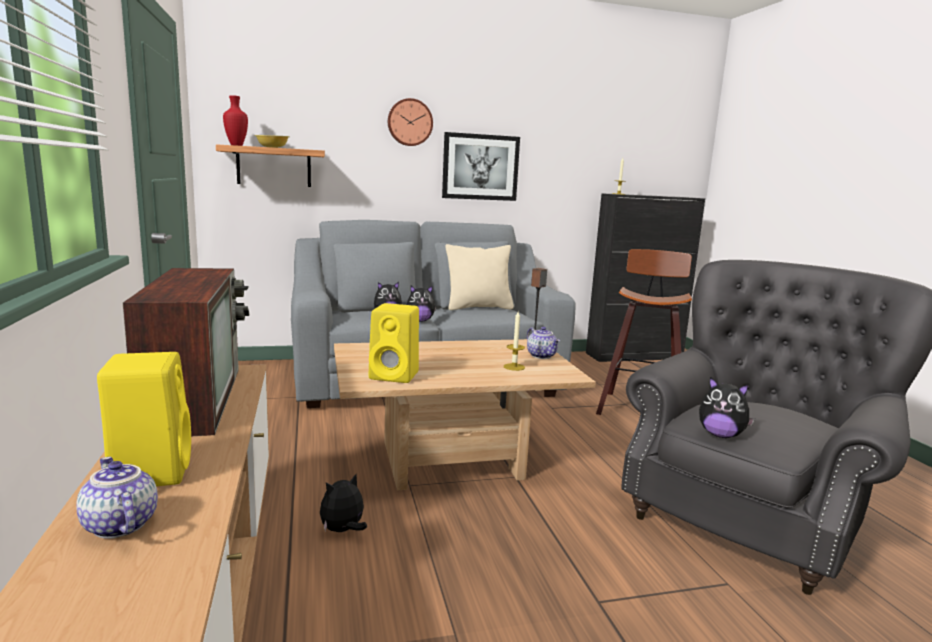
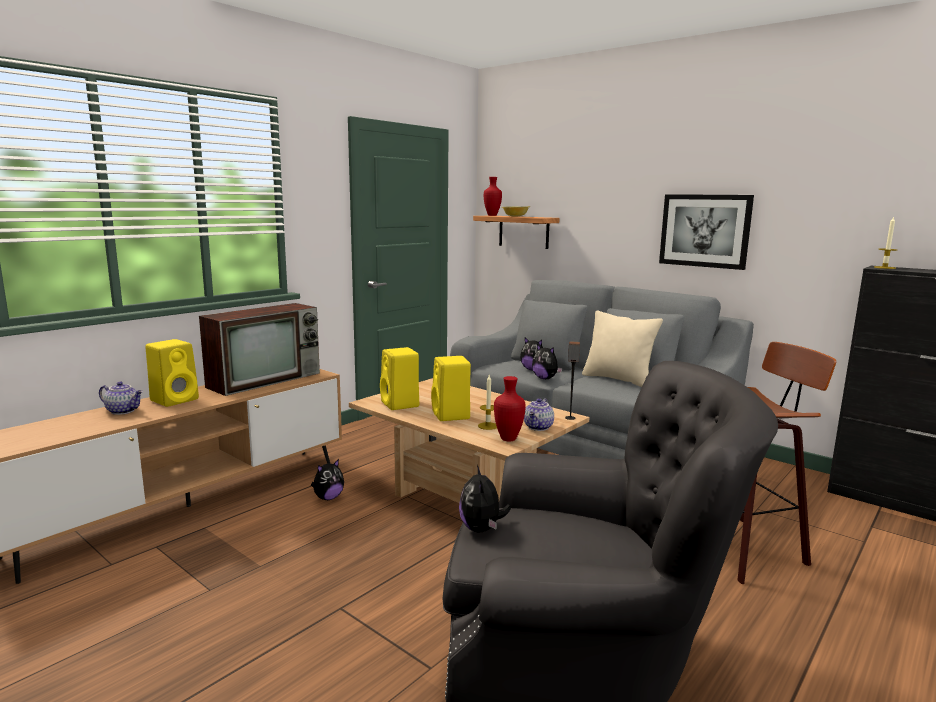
camera: 55 degrees right, 0 degrees up
teapot [76,457,158,539] -> teapot turned 90 degrees clockwise [99,382,143,415]
plush toy [320,474,367,532] -> plush toy turned 120 degrees clockwise [311,459,344,500]
wall clock [388,98,433,146] -> none
none -> yellow speaker [431,356,471,421]
none -> red vase [494,376,526,441]

